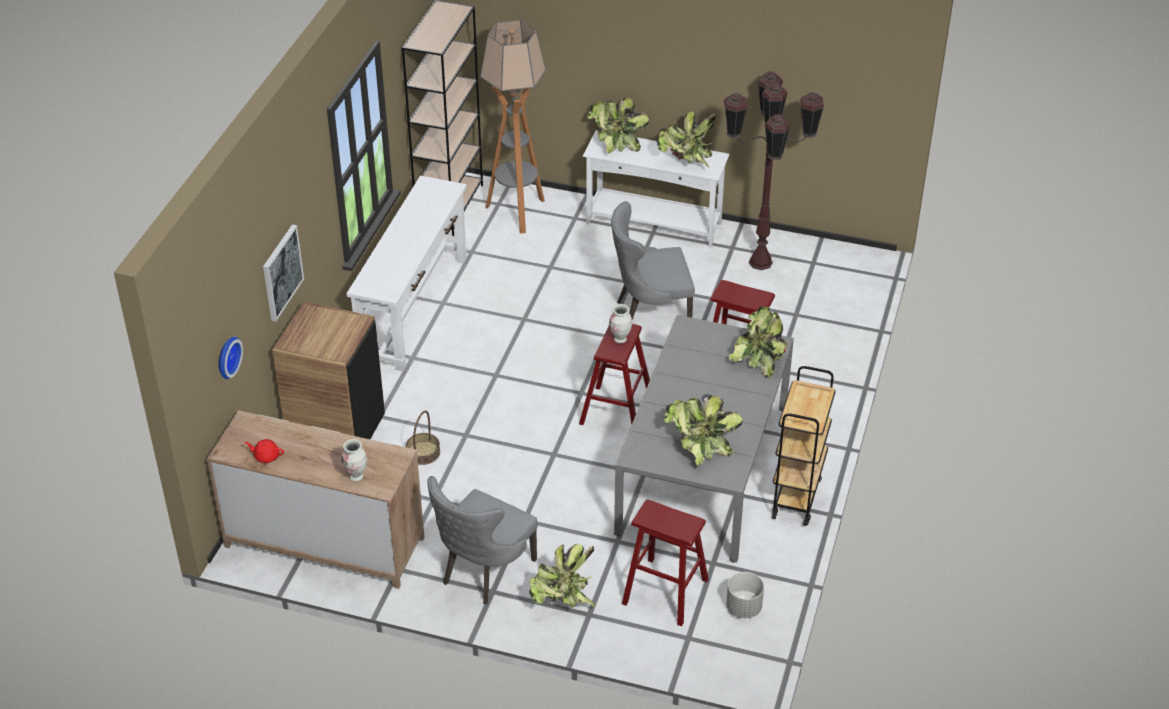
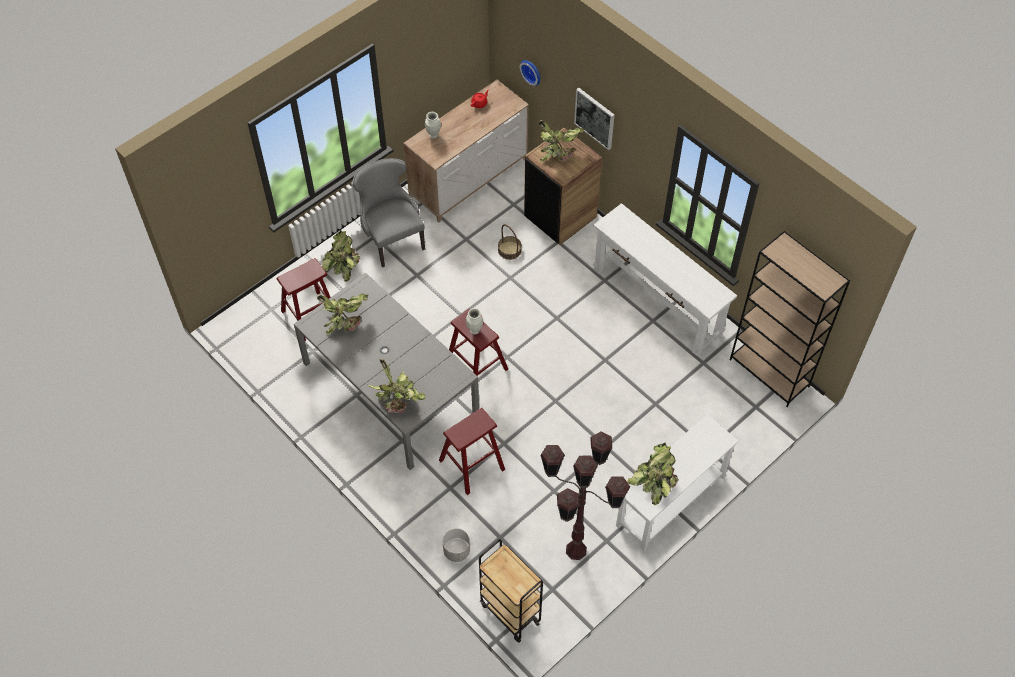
camera: 120 degrees right, 15 degrees up
floor lamp [480,20,546,234] -> none
potted plant [587,97,649,153] -> potted plant moved to [539,120,584,161]
grey chair [611,201,695,320] -> none
grey planter [726,572,764,618] -> grey planter moved to [443,528,470,562]
brown cart [772,366,836,526] -> brown cart moved to [479,539,543,643]

